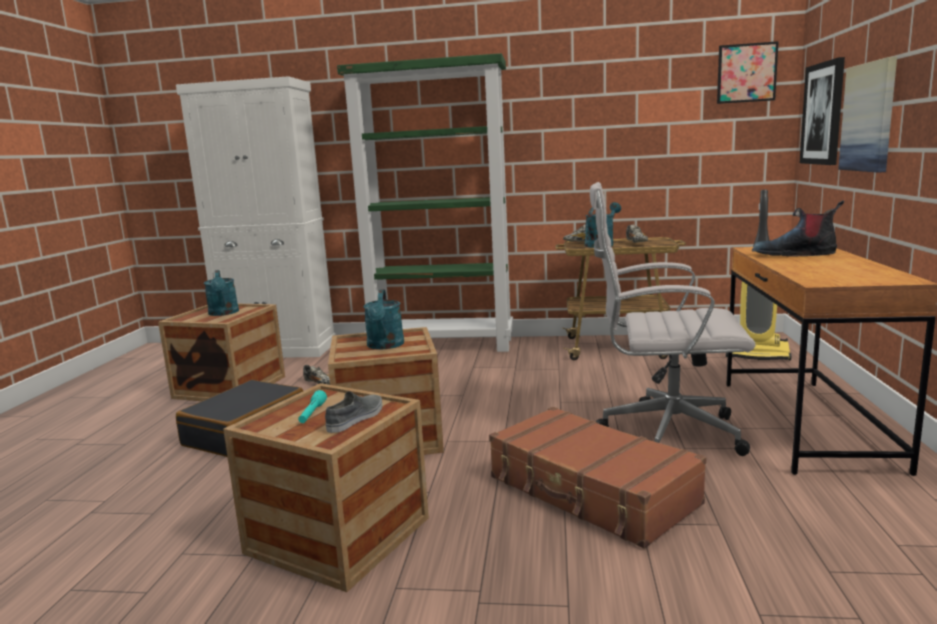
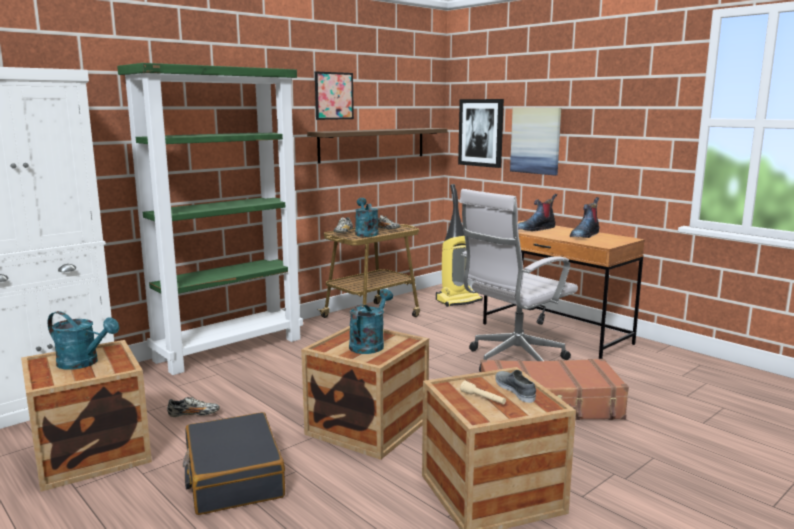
camera: 50 degrees left, 0 degrees up
turquoise flashlight [298,390,327,423] -> beige flashlight [460,381,506,405]
turquoise watering can [364,289,404,349] -> turquoise watering can turned 105 degrees counterclockwise [349,289,393,354]
picture [717,41,779,104] -> picture moved to [315,72,354,120]
none -> shelf [307,128,448,164]
none -> boot [570,197,599,238]

